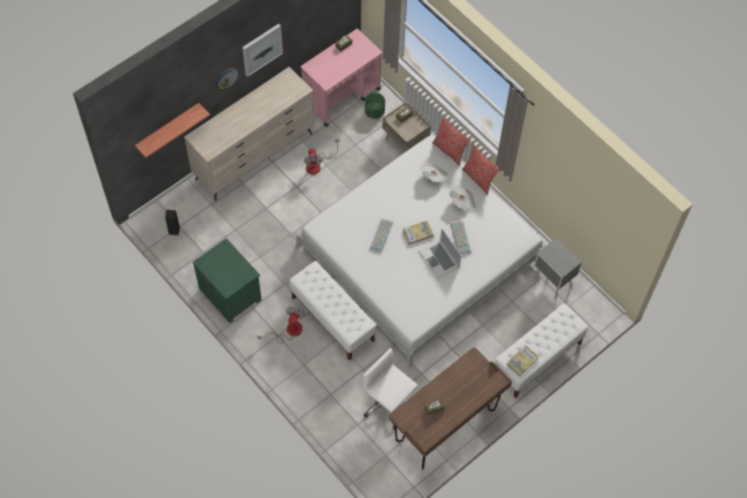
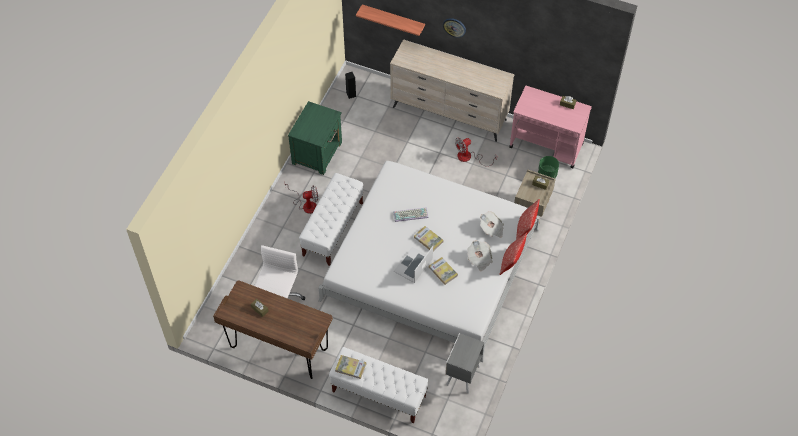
camera: 65 degrees right, 5 degrees down
picture [242,24,283,77] -> none
keyboard [451,221,471,255] -> book [429,257,458,285]

